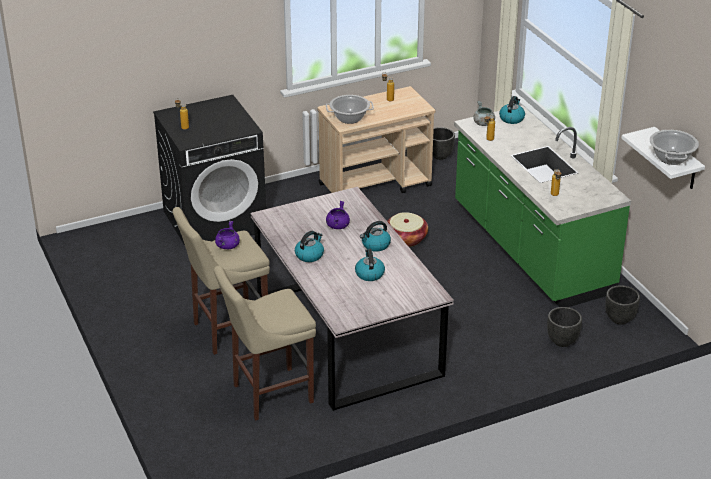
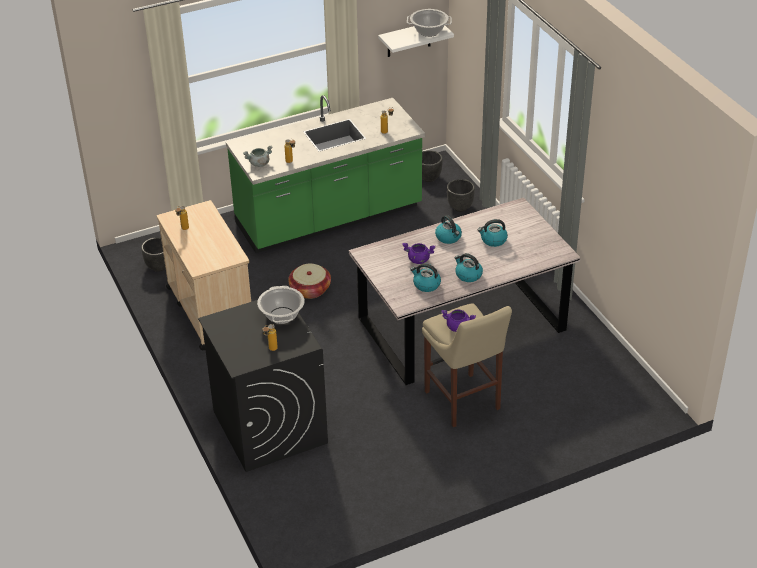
camera: 90 degrees left, 5 degrees up
beige stool [214,265,316,421] -> none
cooking pot [326,95,374,124] -> cooking pot moved to [257,286,304,324]
kettle [499,96,525,124] -> kettle moved to [410,263,441,292]

